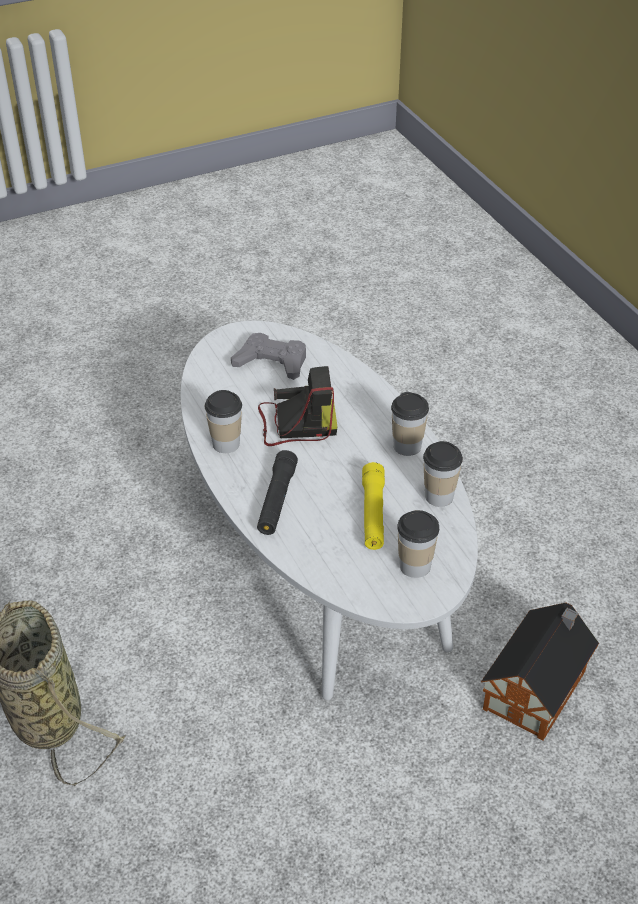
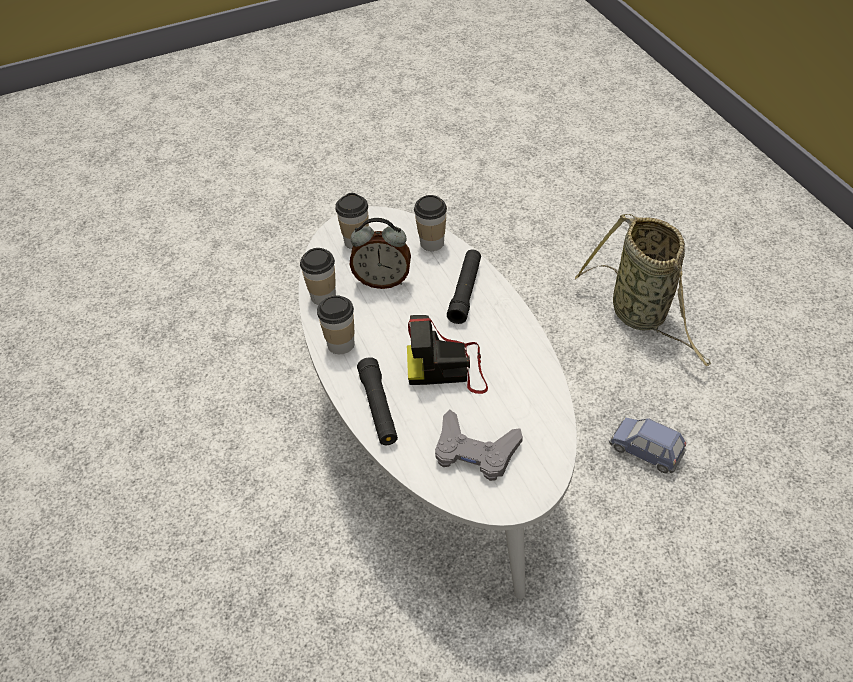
camera: 175 degrees left, 5 degrees up
cup [205,390,242,453] -> cup moved to [414,195,447,251]
yellow flashlight [362,462,385,550] -> alarm clock [350,218,411,289]
toy house [481,603,599,740] -> none
none -> black flashlight [357,357,398,445]
none -> blue toy car [609,418,687,473]

